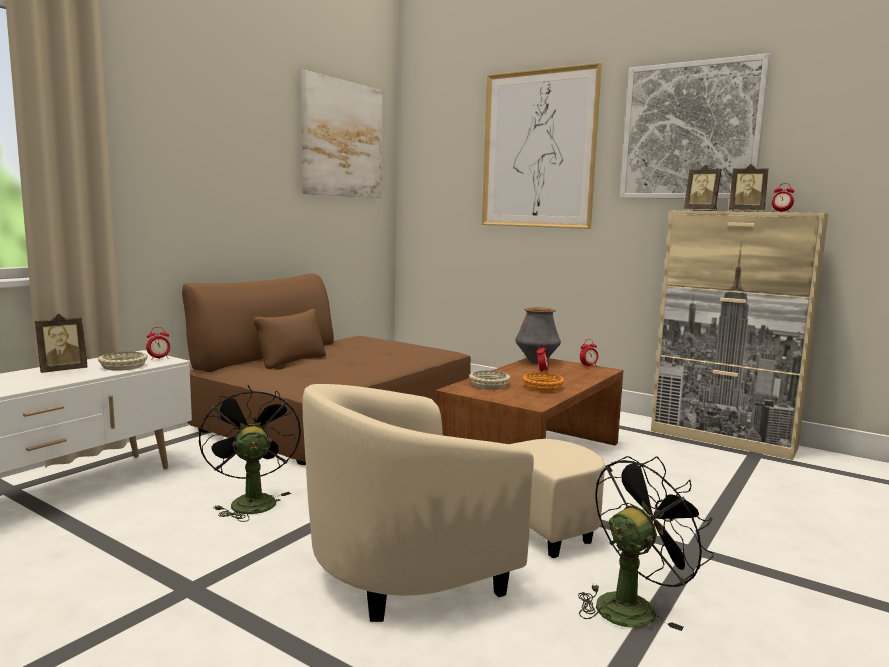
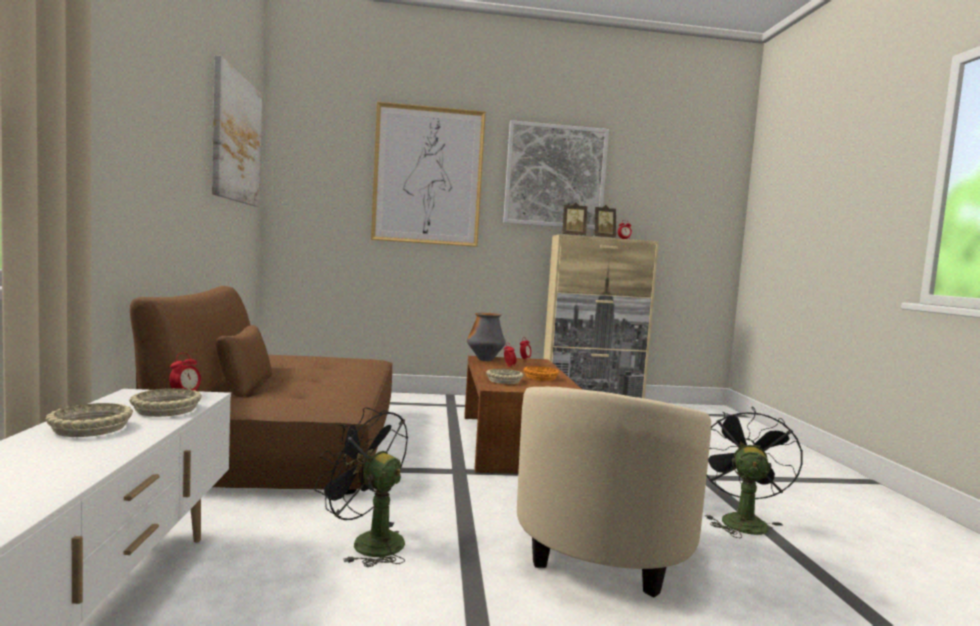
camera: 40 degrees left, 5 degrees down
picture frame [35,313,87,373] -> beige bowl [46,403,133,437]

